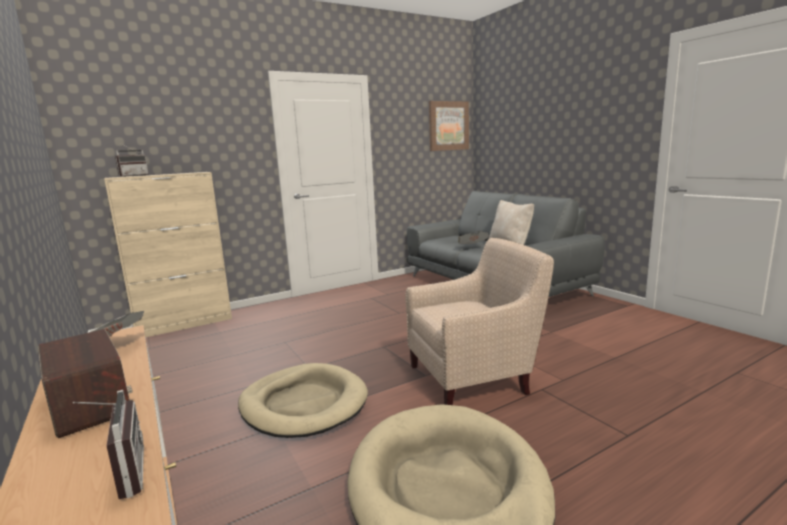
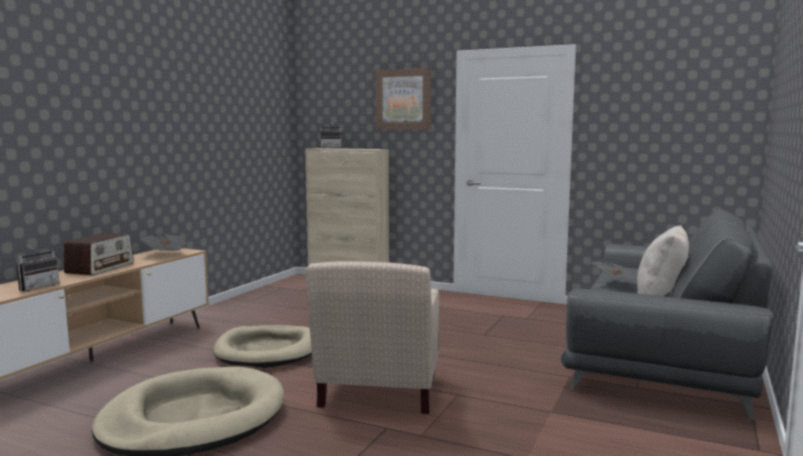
camera: 55 degrees right, 5 degrees down
beige armchair [405,238,554,405] -> beige armchair turned 60 degrees clockwise [306,261,439,414]
picture [429,101,469,151] -> picture moved to [375,68,431,129]

